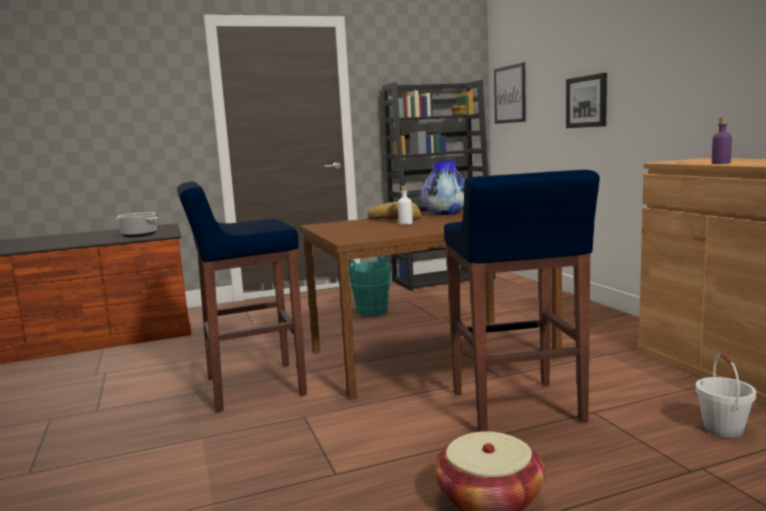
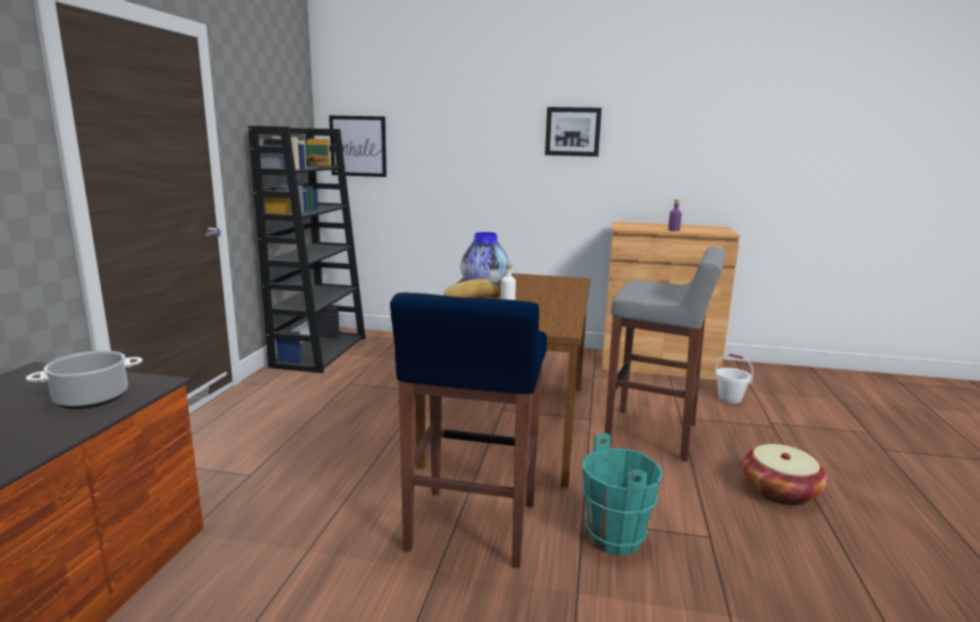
camera: 60 degrees left, 5 degrees up
turquoise bucket [348,255,392,316] -> turquoise bucket moved to [582,433,663,556]
blue stool [444,170,600,432] -> grey stool [604,247,726,461]
picture [566,73,607,128] -> picture moved to [545,107,602,157]

